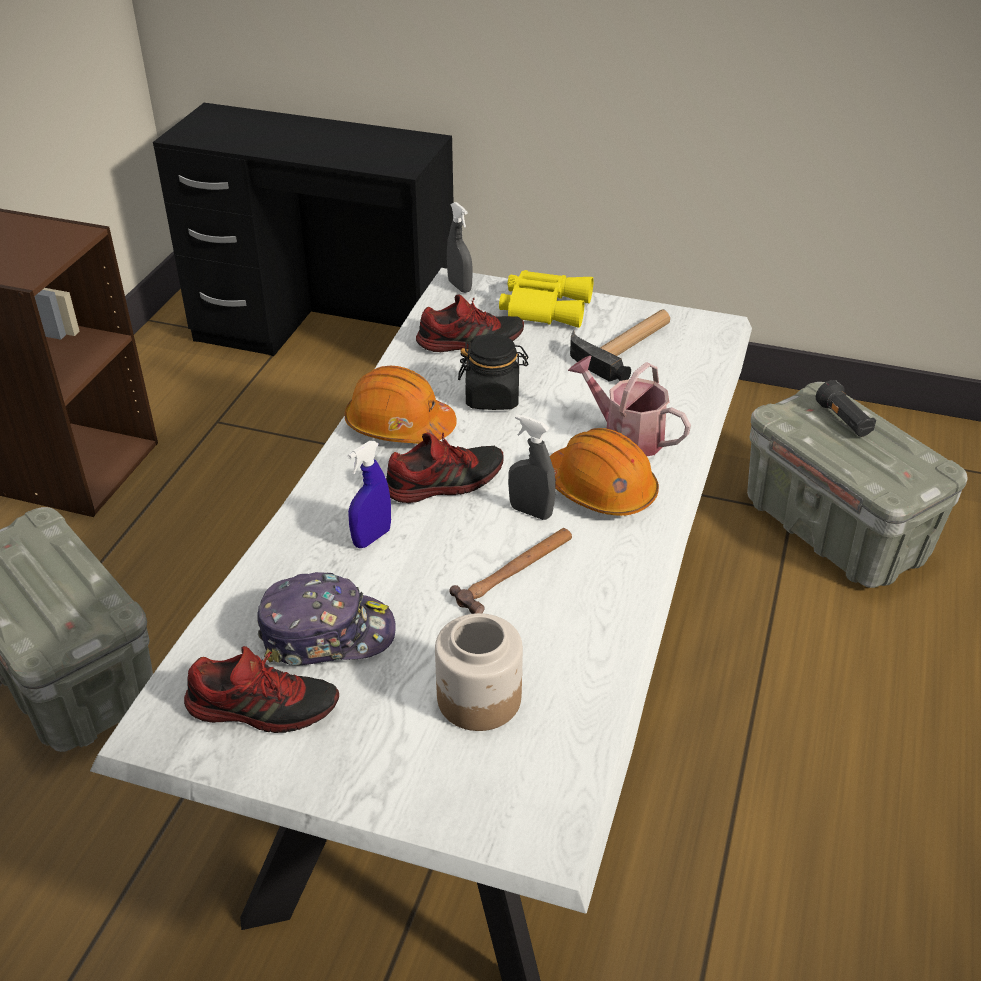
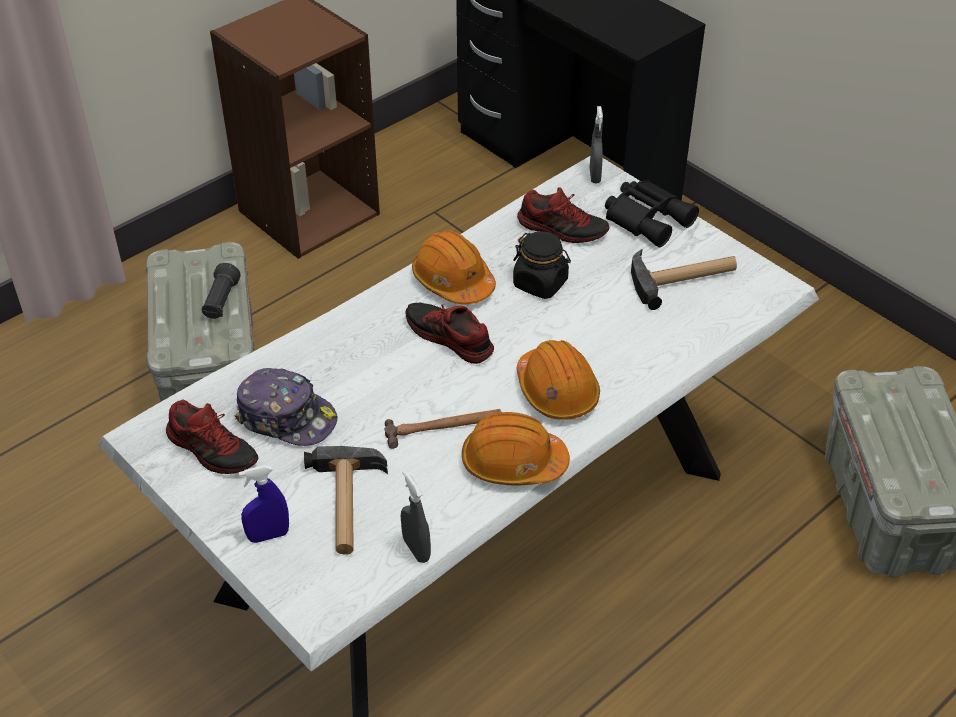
camera: 30 degrees right, 5 degrees up
blue spray bottle [348,441,391,548] -> blue spray bottle moved to [239,465,289,543]
shoe [386,433,504,504] -> shoe turned 150 degrees counterclockwise [405,303,494,364]
jar [435,613,523,731] -> hammer [304,446,388,555]
yellow binoculars [499,270,594,328] -> black binoculars [605,180,699,247]
grey spray bottle [508,414,556,520] -> grey spray bottle moved to [401,470,431,563]
watering can [568,356,691,456] -> none
black flashlight [816,380,876,437] -> black flashlight moved to [202,263,241,319]
none -> orange hard hat [462,412,570,486]

